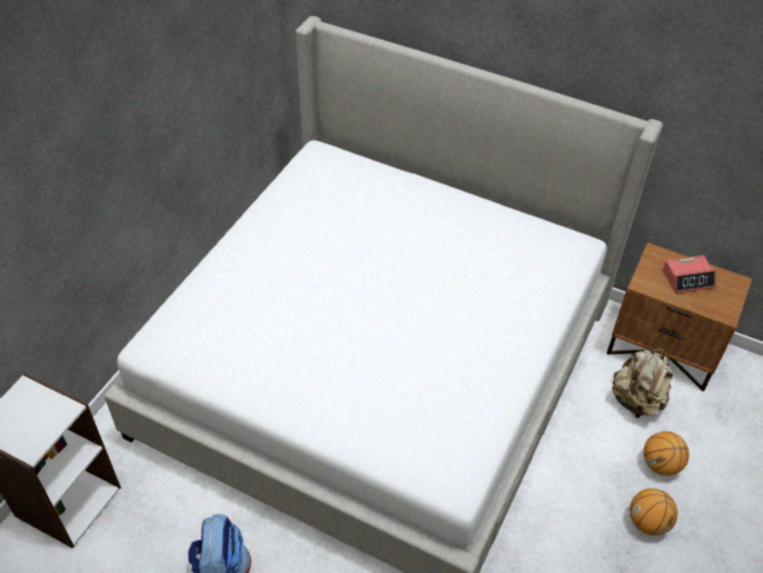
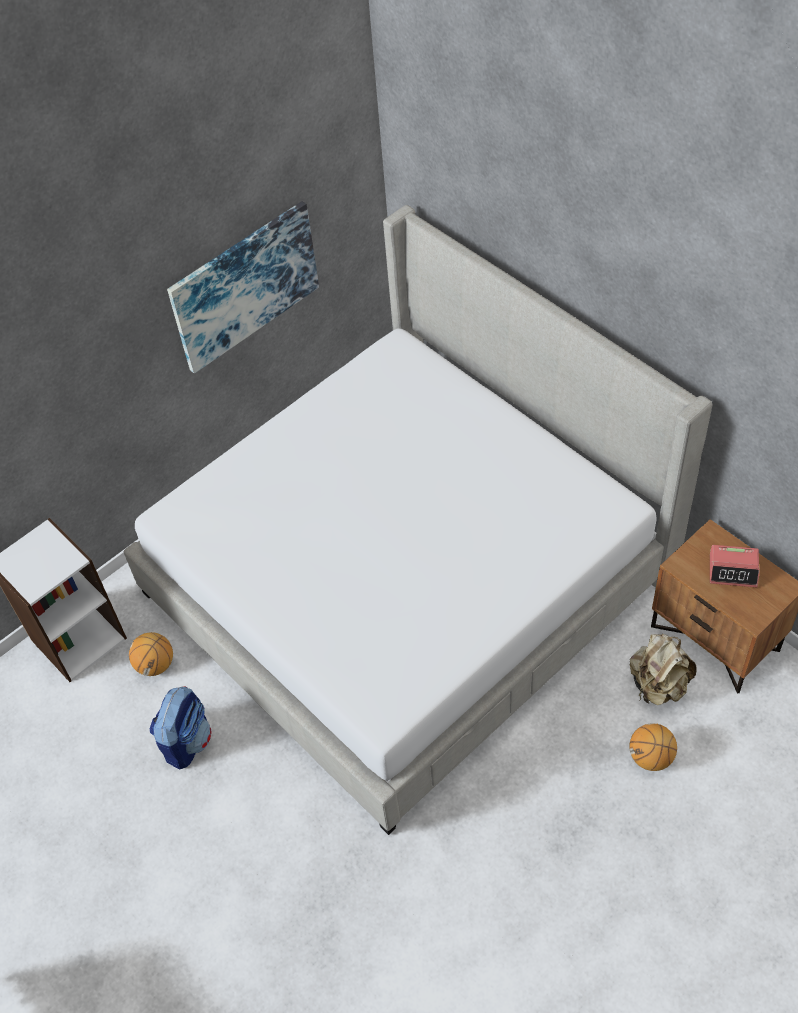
camera: 25 degrees right, 5 degrees up
basketball [630,488,678,536] -> basketball moved to [129,632,173,676]
none -> picture [167,201,319,374]

